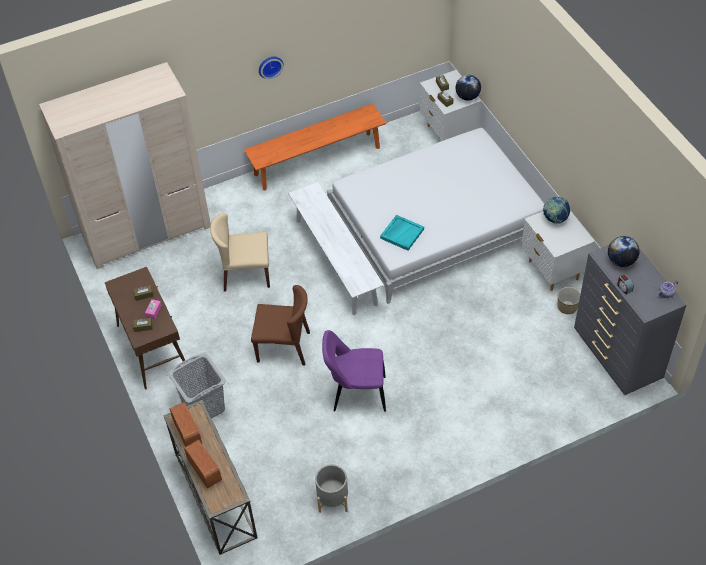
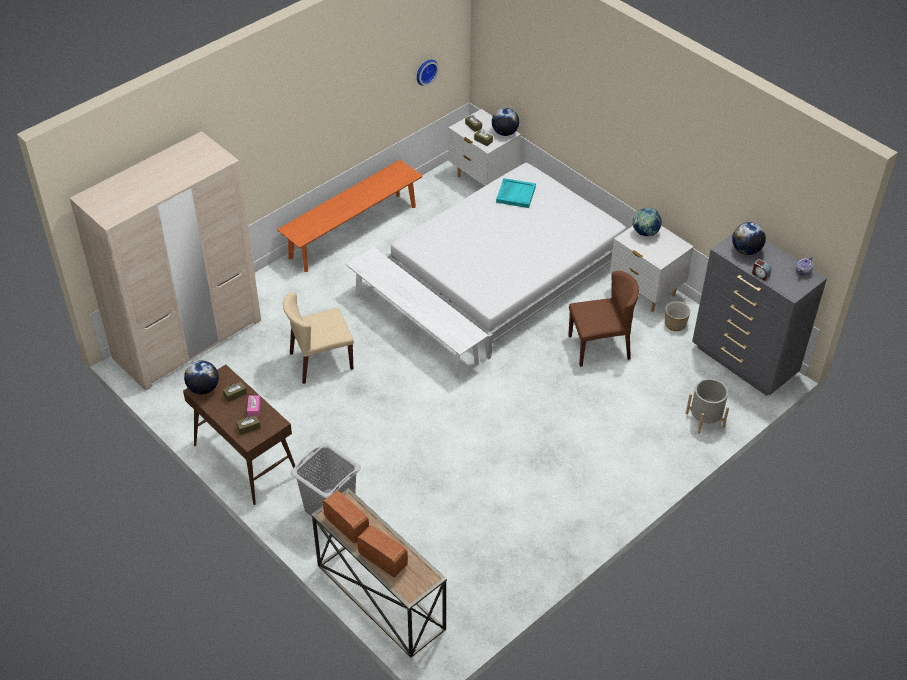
camera: 20 degrees left, 5 degrees down
brown chair [251,285,310,366] -> brown chair moved to [568,271,639,367]
wall clock [259,57,284,79] -> wall clock moved to [417,60,439,86]
grey planter [315,464,348,513] -> grey planter moved to [686,379,729,434]
purple chair [322,330,386,412] -> none
turquoise tray [380,215,424,251] -> turquoise tray moved to [496,178,536,208]
none -> globe [184,360,219,395]

